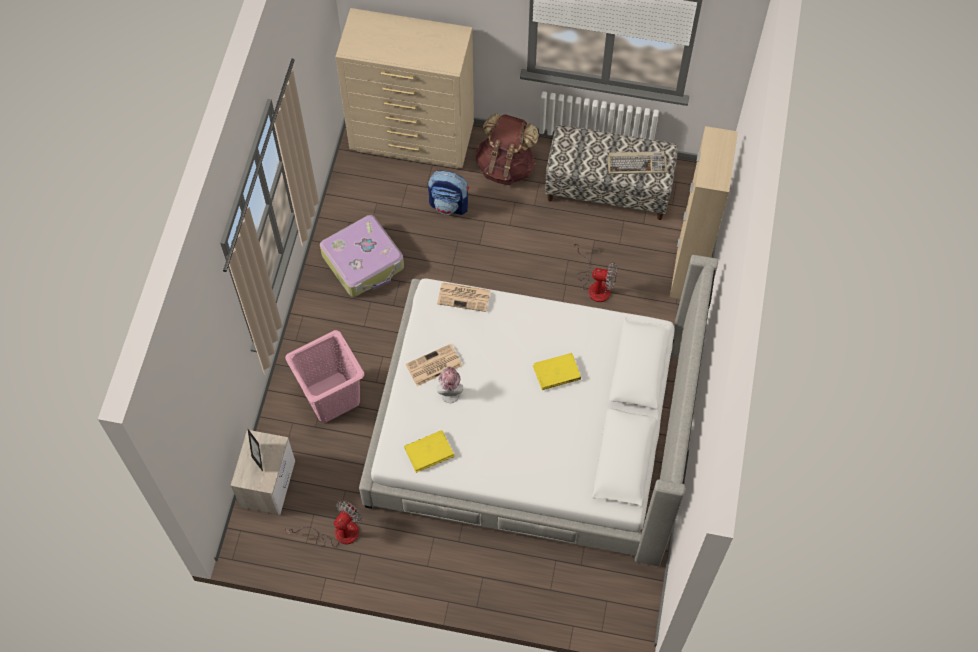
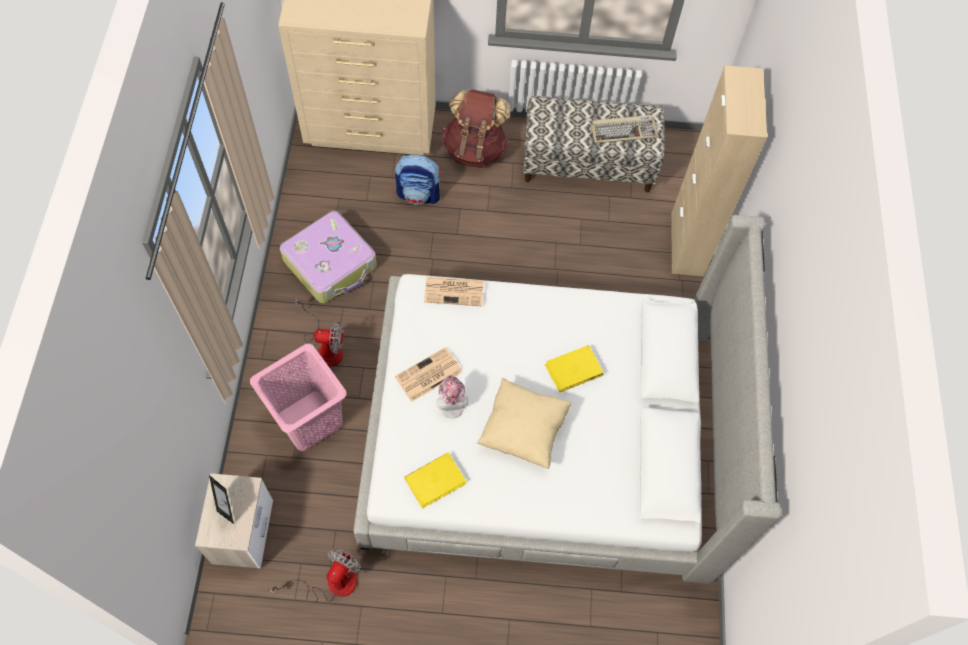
camera: 10 degrees left, 0 degrees up
fan [574,241,617,302] -> fan moved to [295,296,344,367]
none -> beige pillow [477,378,572,469]

